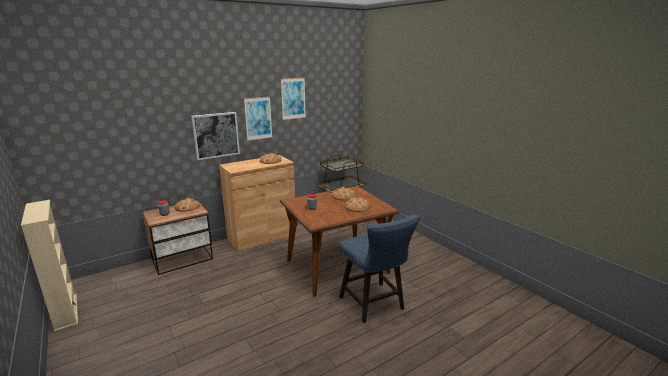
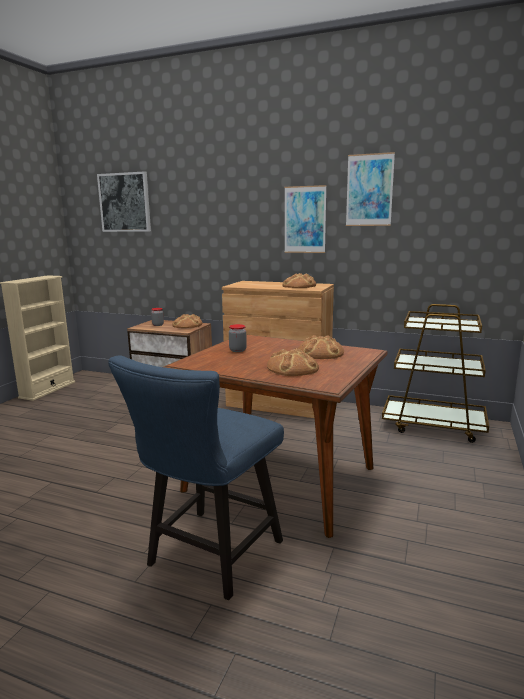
camera: 55 degrees right, 5 degrees down
picture [191,112,240,160] -> picture moved to [97,172,151,232]

